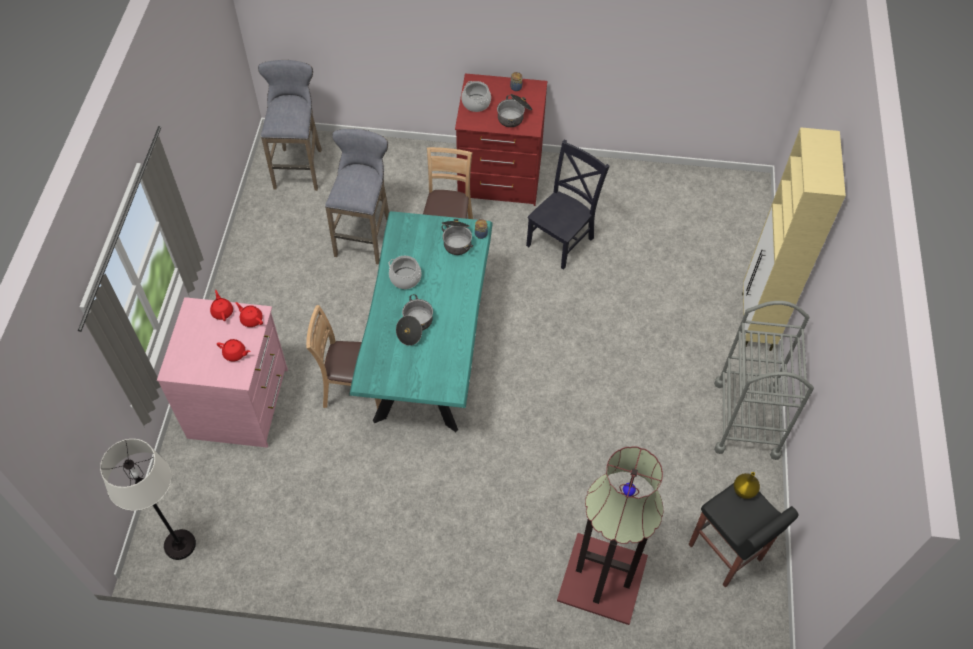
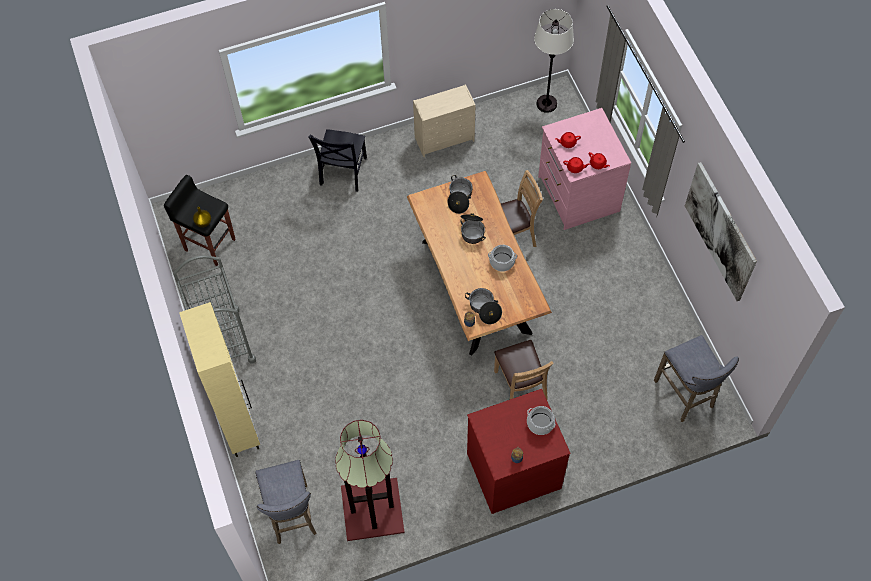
camera: 155 degrees right, 5 degrees up
grey stool [325,129,389,265] -> grey stool moved to [255,460,316,544]
turquoise dining table [349,211,493,432] -> brown dining table [407,171,552,356]
cooking pot [497,94,532,127] -> cooking pot moved to [448,175,473,214]
black chair [526,140,610,270] -> black chair moved to [309,129,367,192]
floor lamp [557,446,663,625] -> floor lamp moved to [335,420,405,541]
none -> beige dresser [413,84,475,157]
none -> picture [685,162,757,301]

